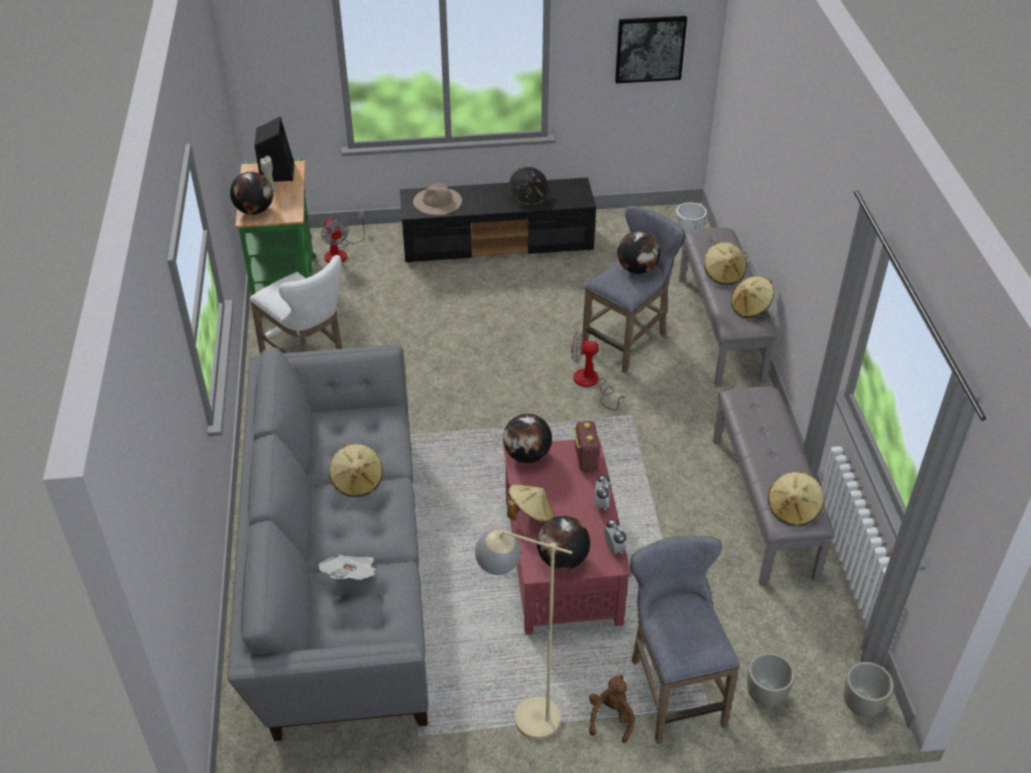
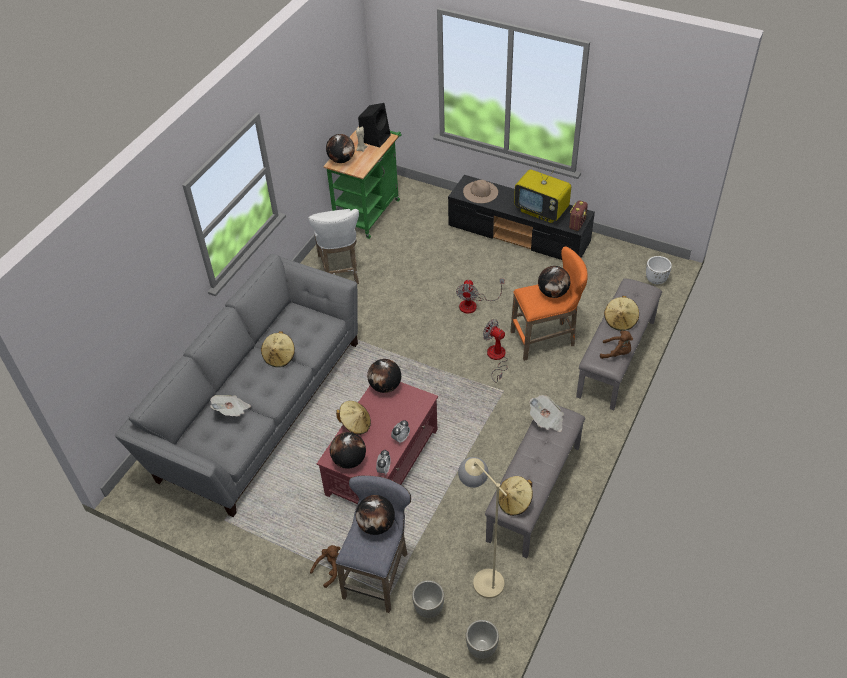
camera: 35 degrees right, 5 degrees up
fan [321,211,365,263] -> fan moved to [456,279,504,314]
beige floor lamp [475,529,572,740] -> beige floor lamp moved to [458,457,507,599]
black hat [510,167,549,206] -> television [514,162,571,223]
radio [573,421,601,472] -> radio moved to [569,201,588,231]
grey stool [582,206,685,373] -> orange stool [510,246,588,361]
picture [615,16,687,83] -> none
beige hat [731,276,774,318] -> brown plush toy [600,331,633,359]
none -> globe [356,495,395,535]
none -> newspaper [530,395,564,432]

